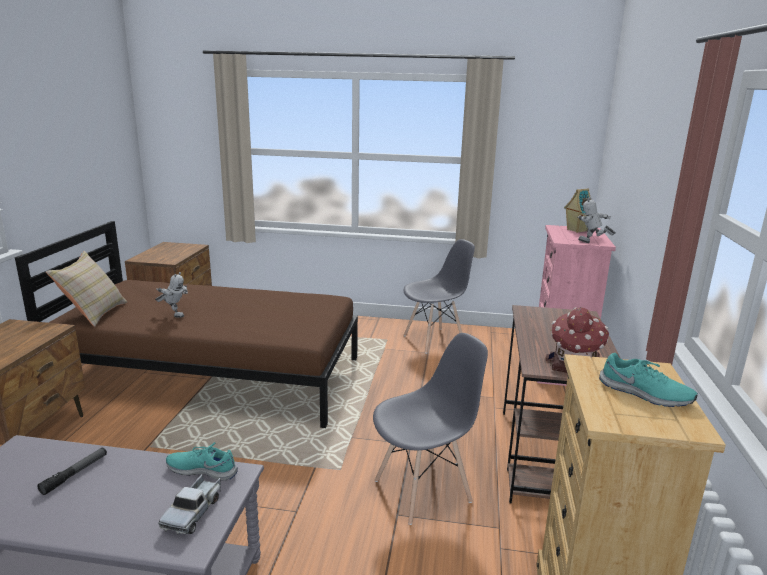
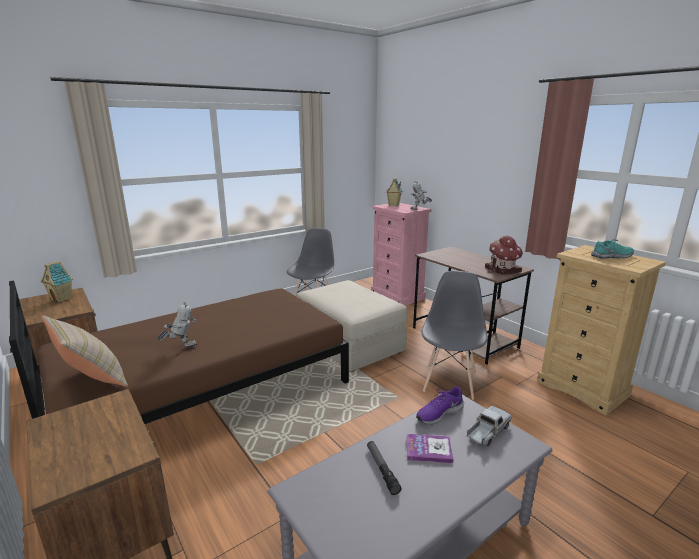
camera: 45 degrees left, 0 degrees up
toy truck [158,474,221,535] -> toy truck turned 105 degrees counterclockwise [467,406,512,446]
turquoise shoe [166,442,238,481] -> purple shoe [416,386,464,425]
none -> toy house [41,261,73,303]
none -> beige ottoman [297,280,407,372]
none -> book [406,434,454,463]

